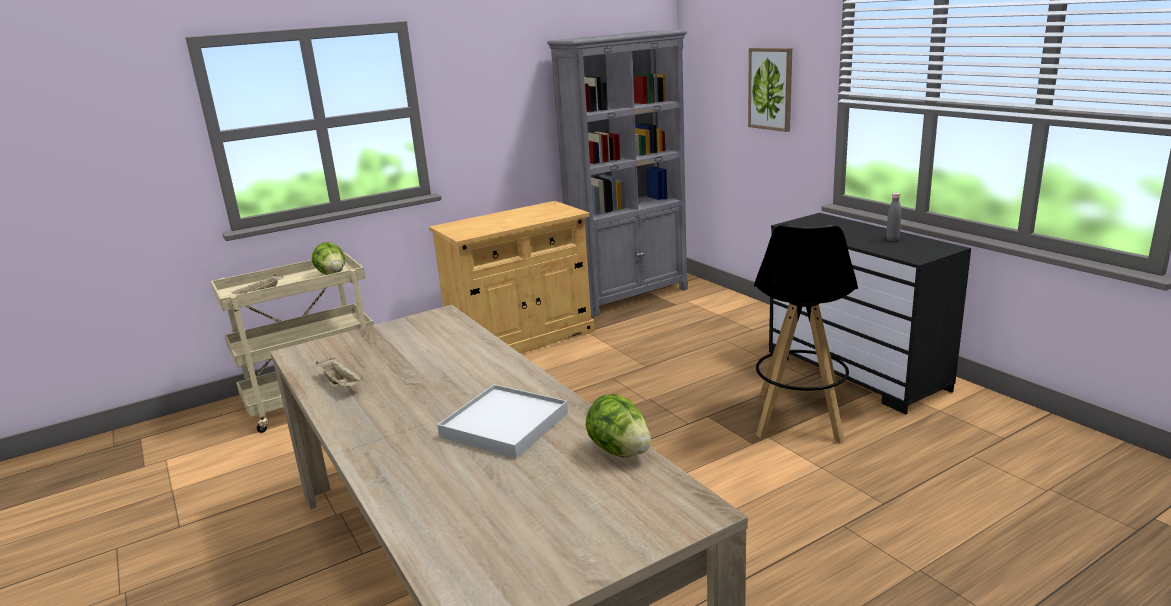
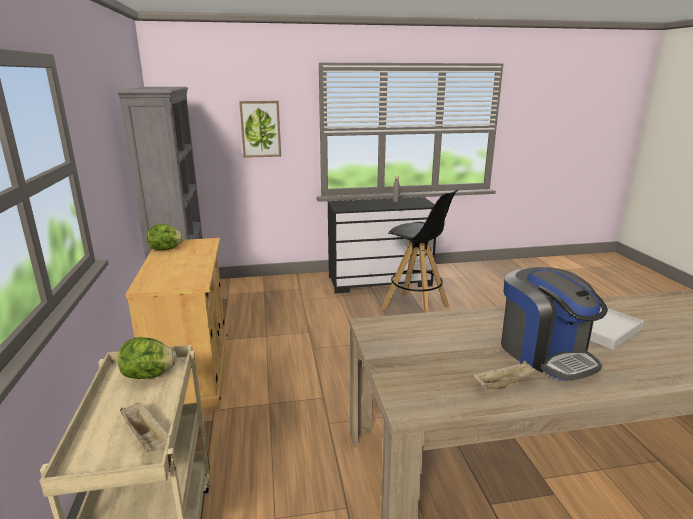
camera: 70 degrees left, 0 degrees up
lettuce [585,394,651,457] -> lettuce moved to [147,224,184,250]
none -> coffee machine [501,267,608,381]

